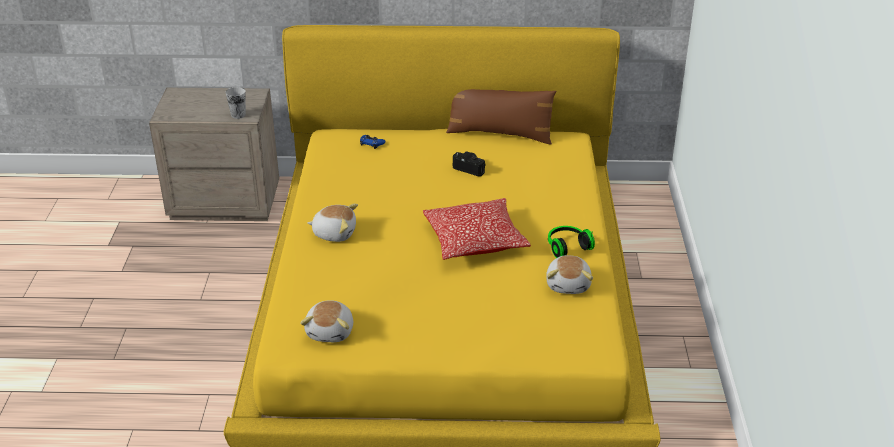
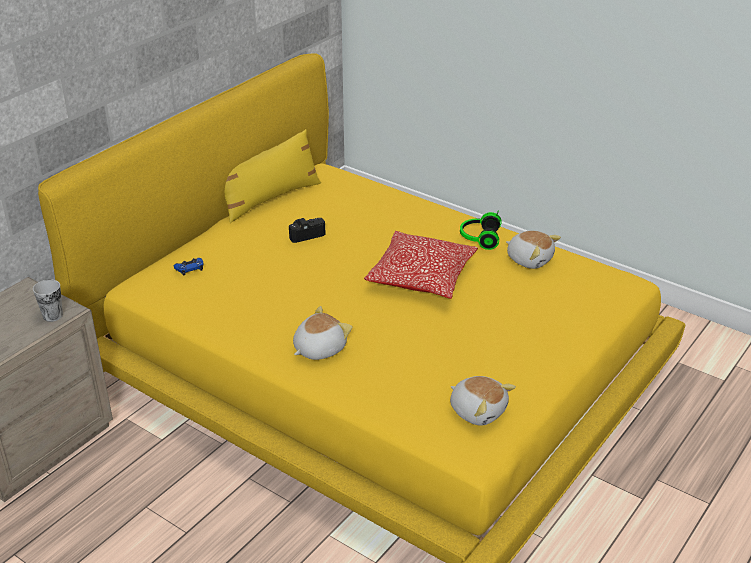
camera: 55 degrees left, 0 degrees up
brown pillow [446,89,556,144] -> yellow pillow [225,129,321,223]

